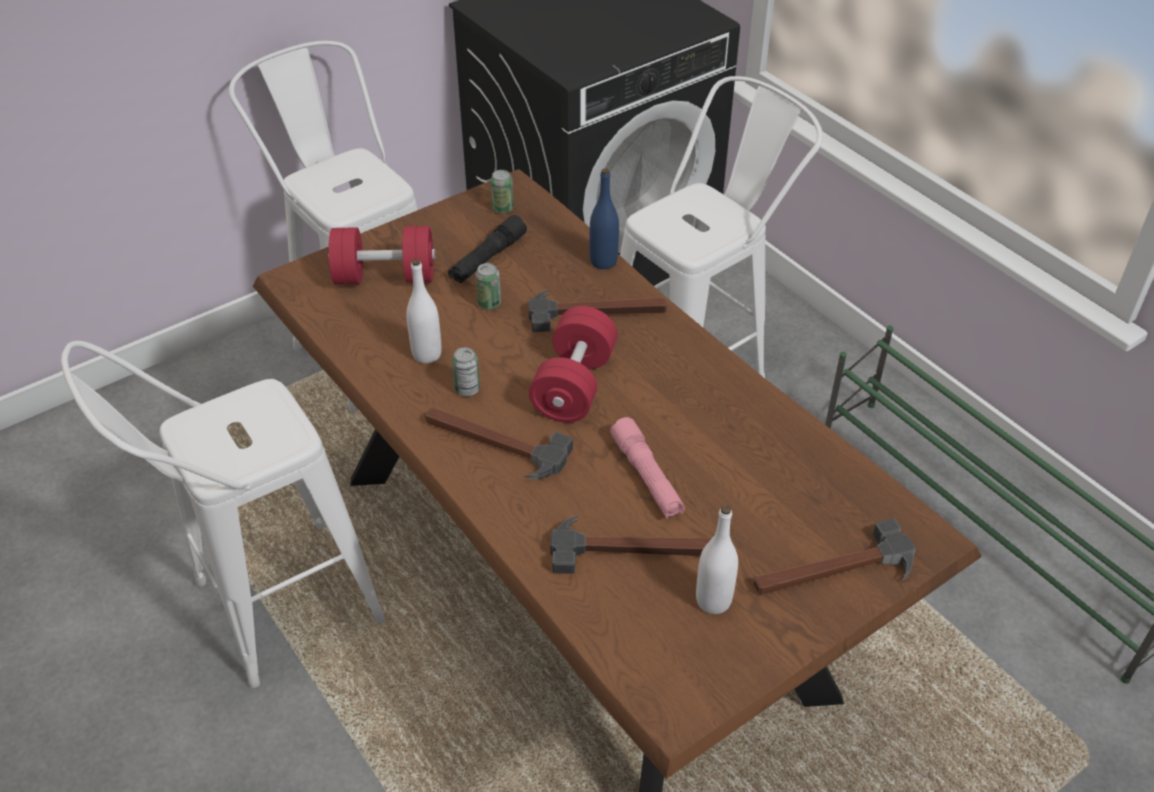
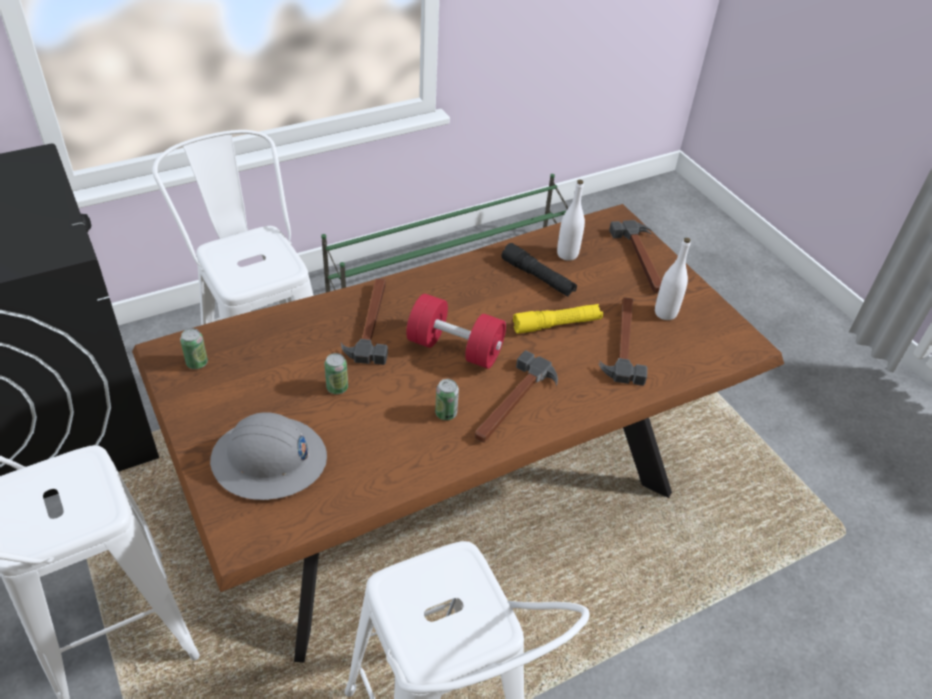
camera: 85 degrees left, 0 degrees up
red dumbbell [328,226,436,284] -> grey hard hat [210,412,327,500]
white bottle [406,259,442,363] -> white bottle moved to [557,180,585,261]
black flashlight [448,215,527,283] -> black flashlight moved to [502,243,577,297]
blue bottle [590,168,619,269] -> none
pink flashlight [610,417,685,519] -> yellow flashlight [513,304,603,334]

